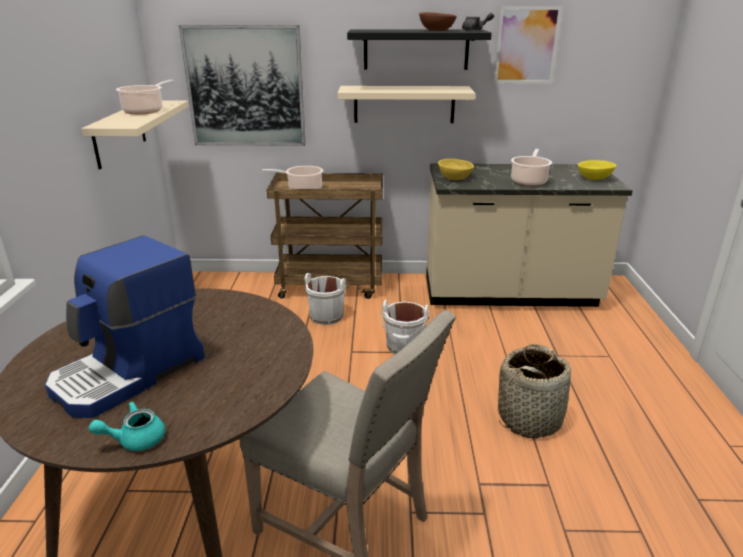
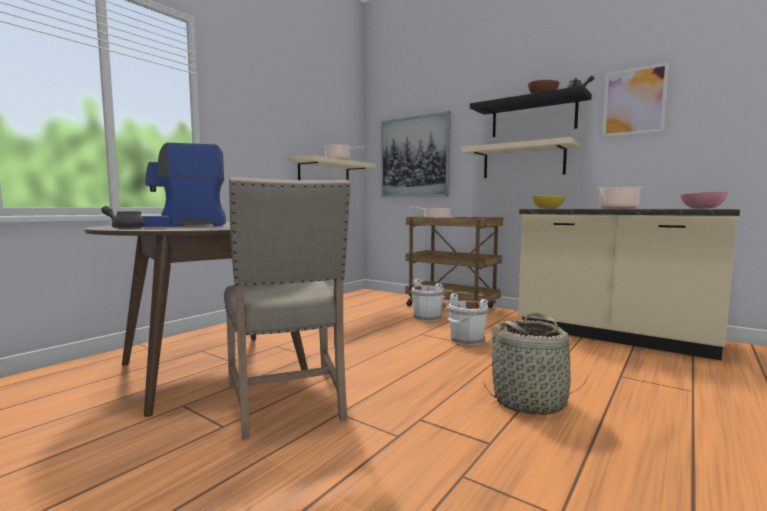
camera: 35 degrees right, 20 degrees down
turquoise teapot [88,401,165,451] -> grey teapot [101,206,145,229]
yellow bowl [578,160,616,180] -> pink bowl [680,191,728,209]

